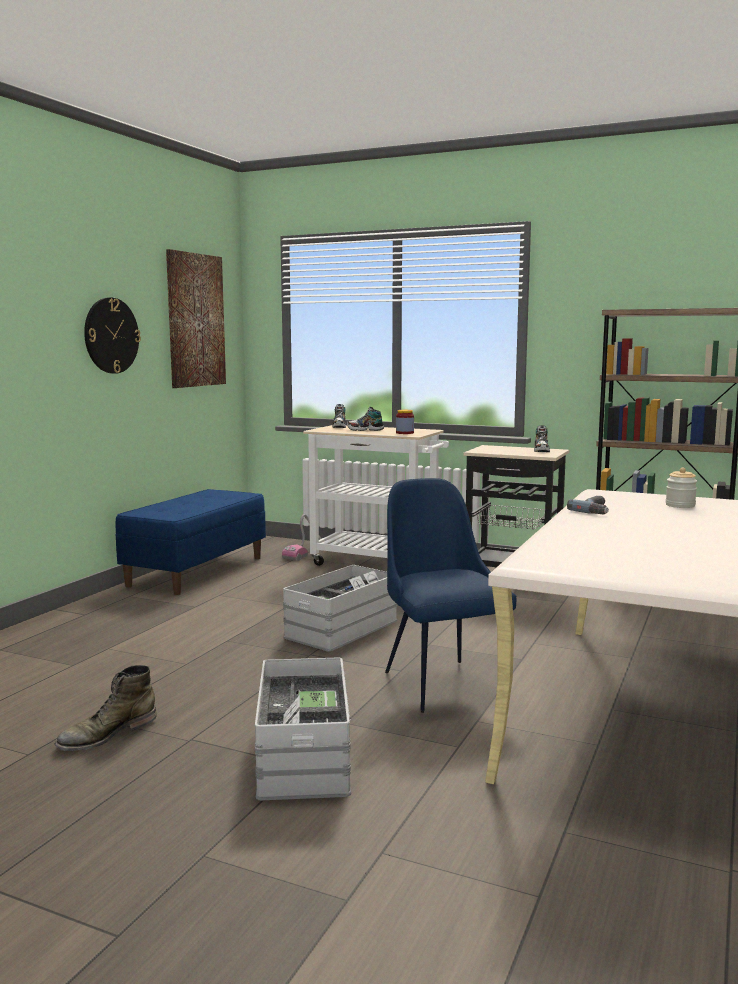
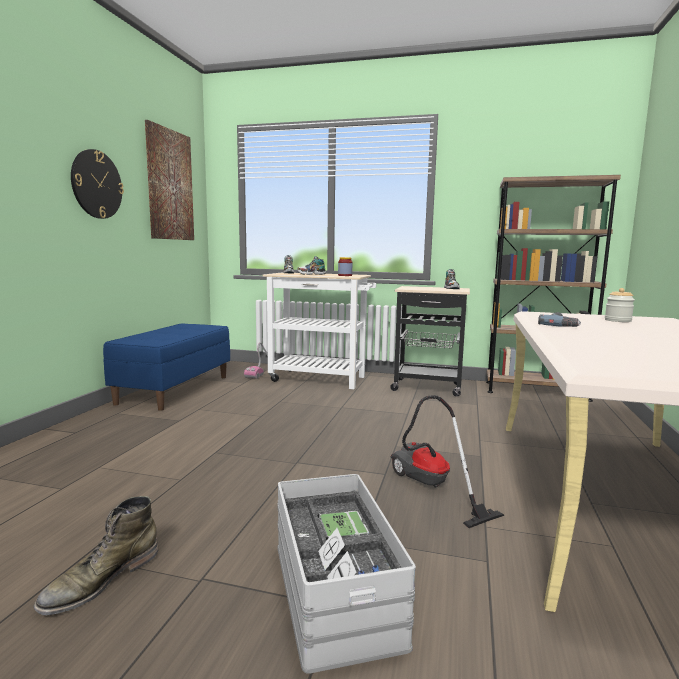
camera: 10 degrees left, 0 degrees up
grey storage box [283,565,397,651] -> none
blue chair [385,478,516,713] -> vacuum cleaner [390,395,504,528]

